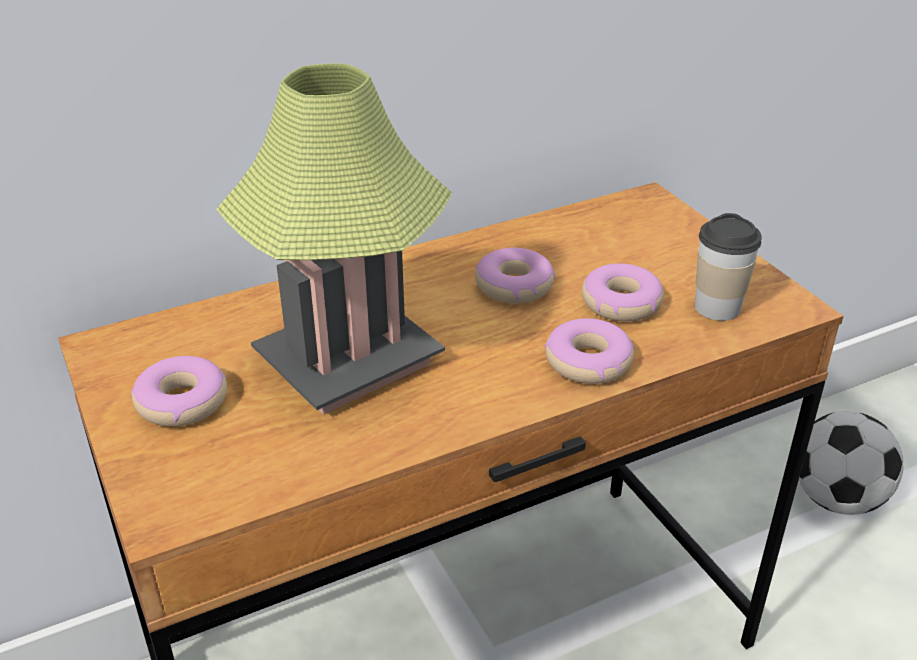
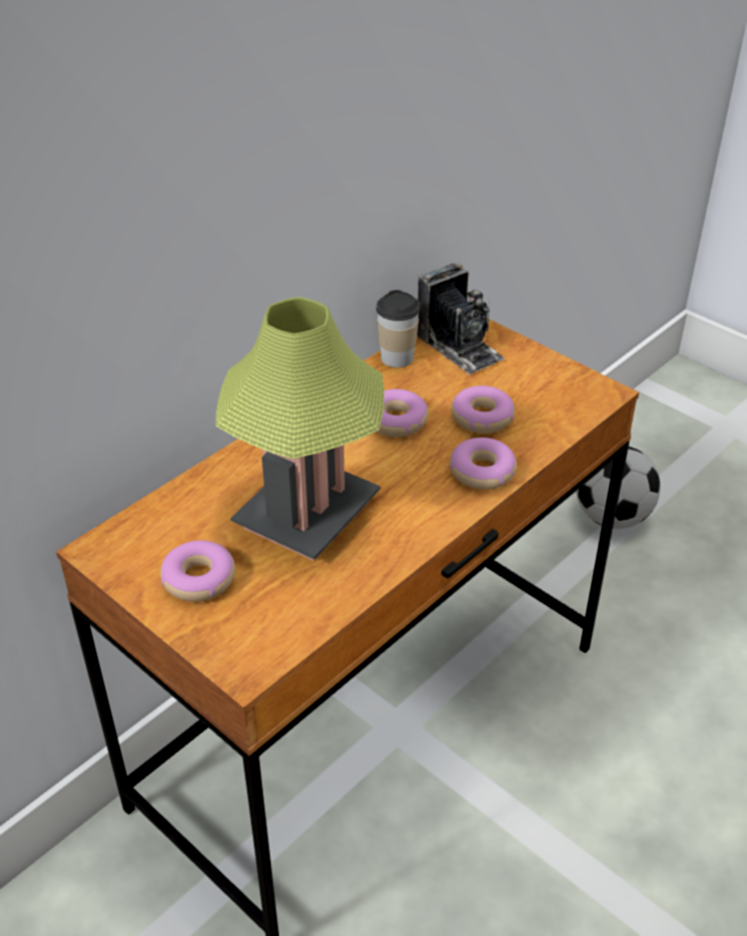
camera: 20 degrees left, 5 degrees up
cup [695,213,762,321] -> cup moved to [376,290,420,368]
none -> camera [417,263,505,375]

